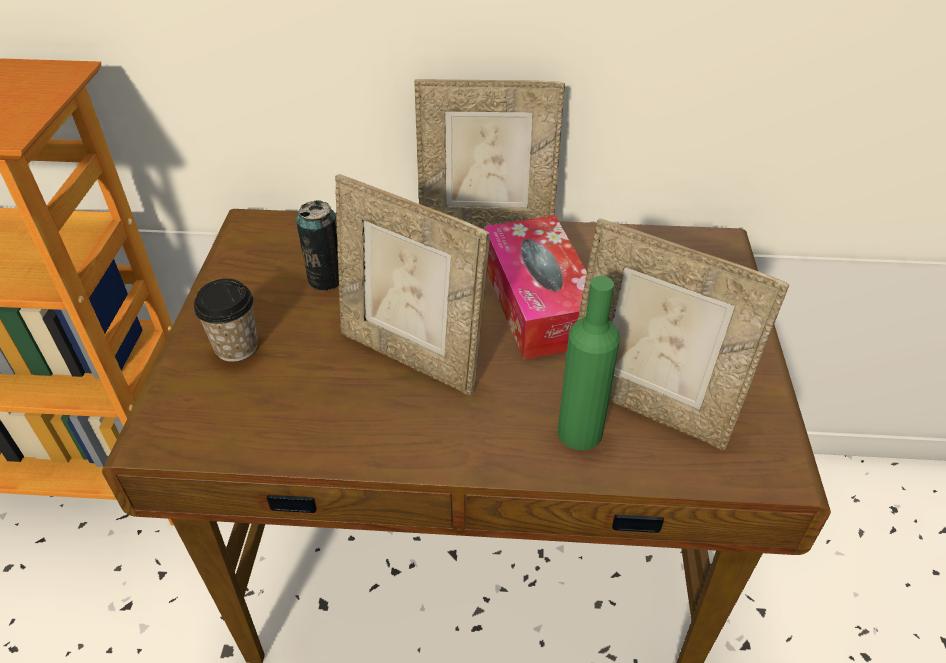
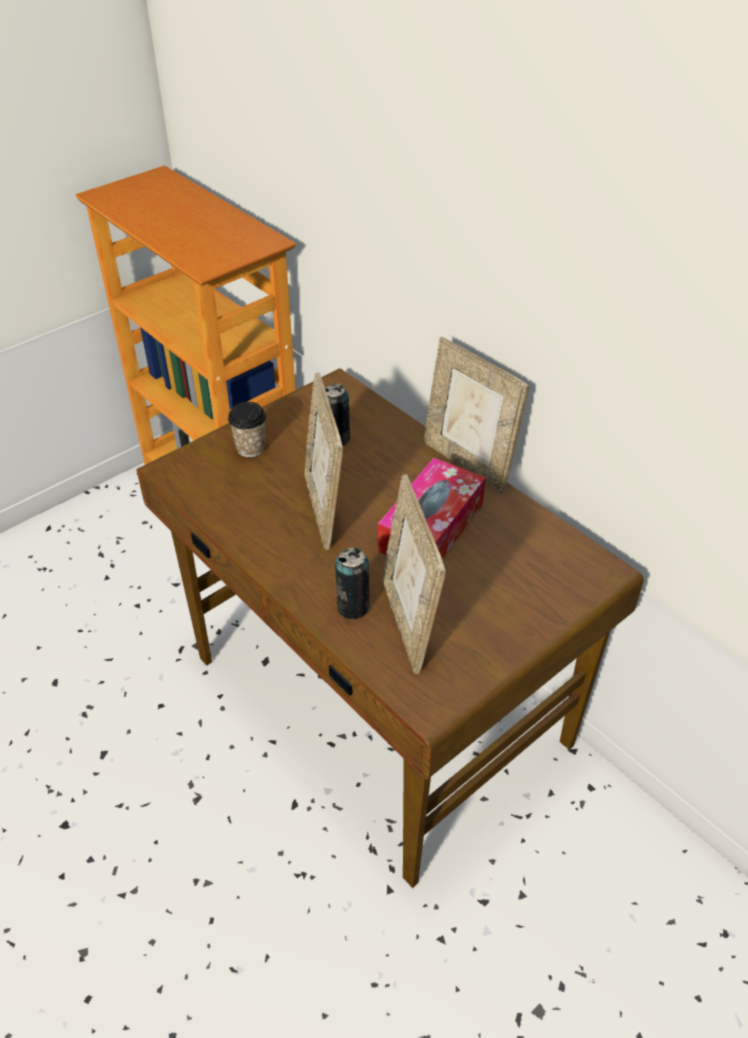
camera: 45 degrees right, 0 degrees up
green bottle [558,276,620,450] -> can [335,547,370,620]

